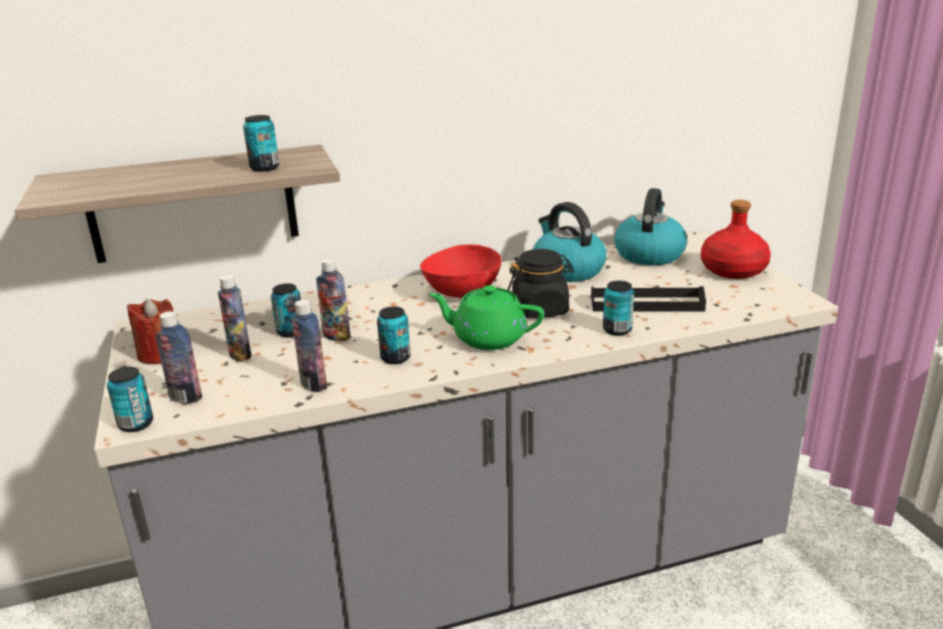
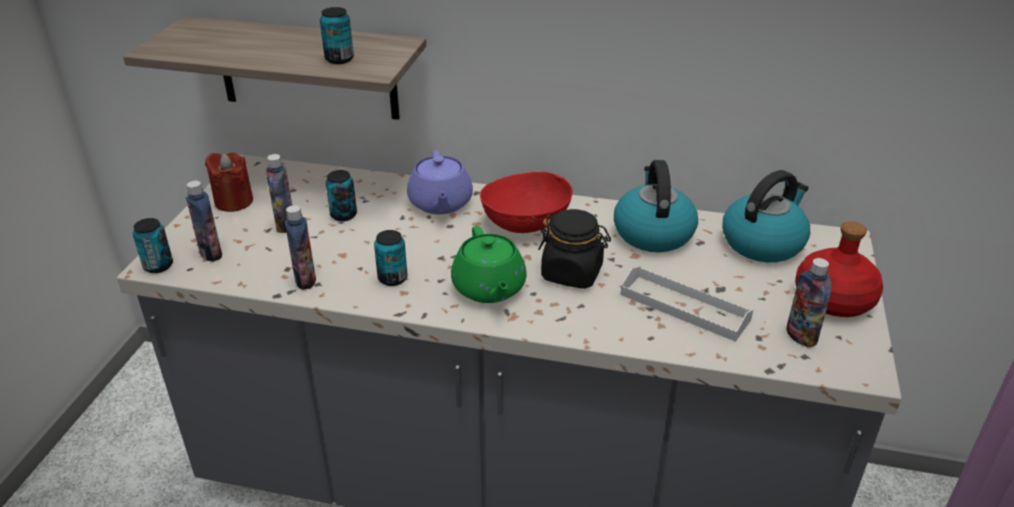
camera: 30 degrees right, 10 degrees up
bottle [316,258,351,341] -> bottle moved to [786,258,832,348]
green teapot [429,285,545,350] -> green teapot turned 150 degrees counterclockwise [451,226,527,303]
black tray [591,286,706,311] -> white tray [621,266,753,342]
can [603,281,634,336] -> none
none -> purple teapot [407,150,473,214]

